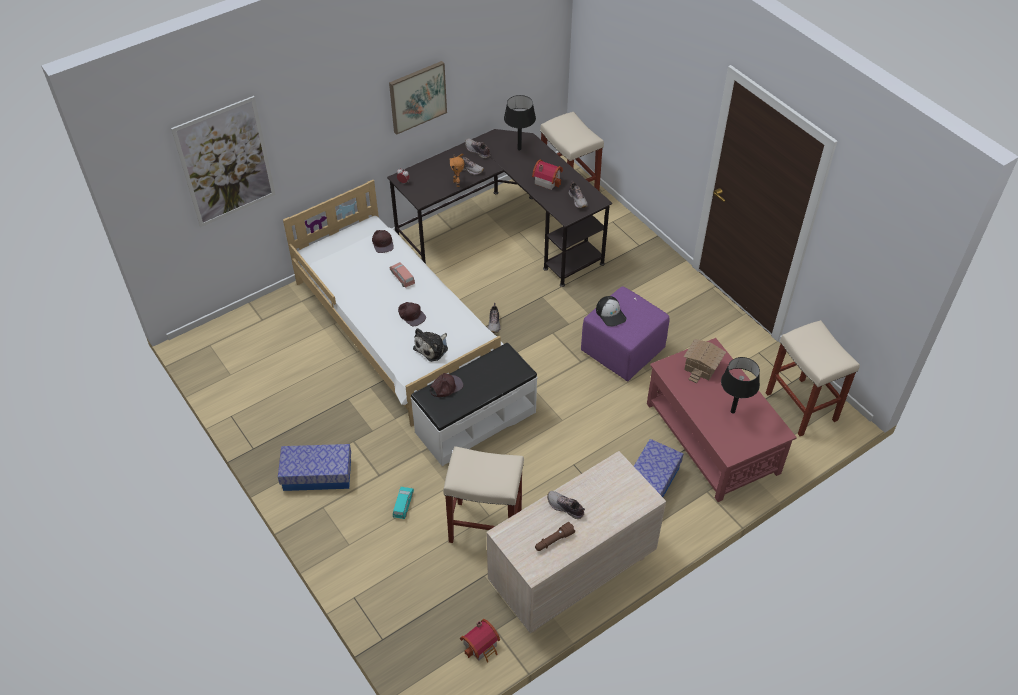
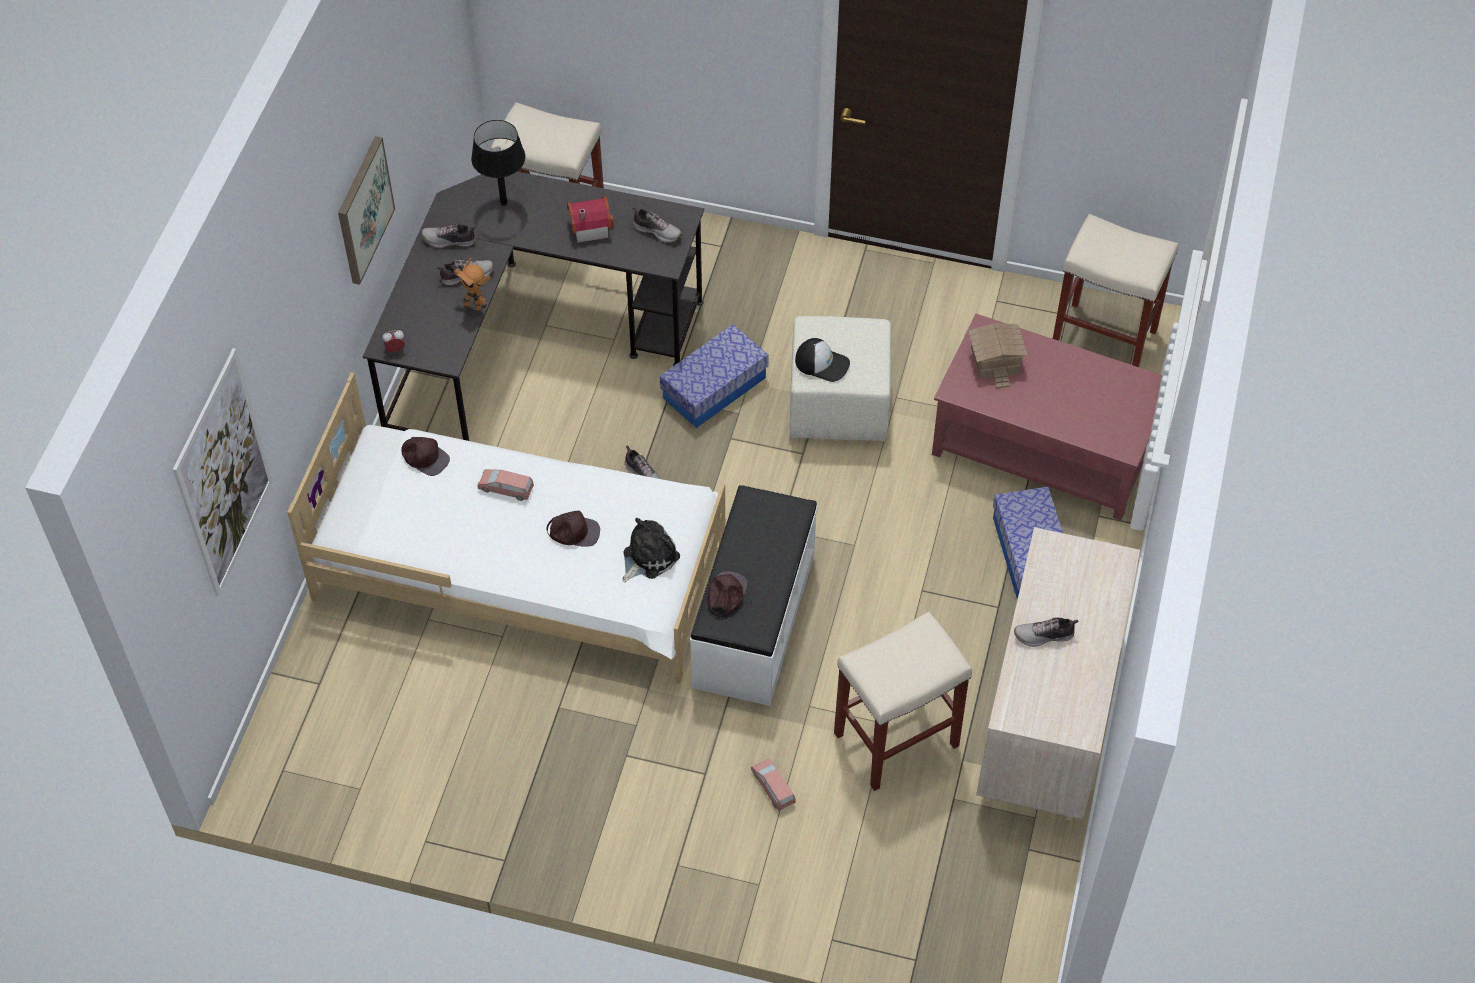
camera: 40 degrees left, 5 degrees up
storage box [278,444,351,491] -> storage box moved to [659,324,769,428]
turquoise toy car [393,486,414,519] -> pink toy car [751,758,796,811]
plush toy [413,328,448,362] -> plush toy turned 135 degrees counterclockwise [623,518,680,582]
toy house [460,619,500,663] -> none
brown flashlight [535,522,575,551] -> none
purple ottoman [581,286,669,382] -> beige ottoman [790,316,891,441]
black table lamp [721,357,760,414] -> none

